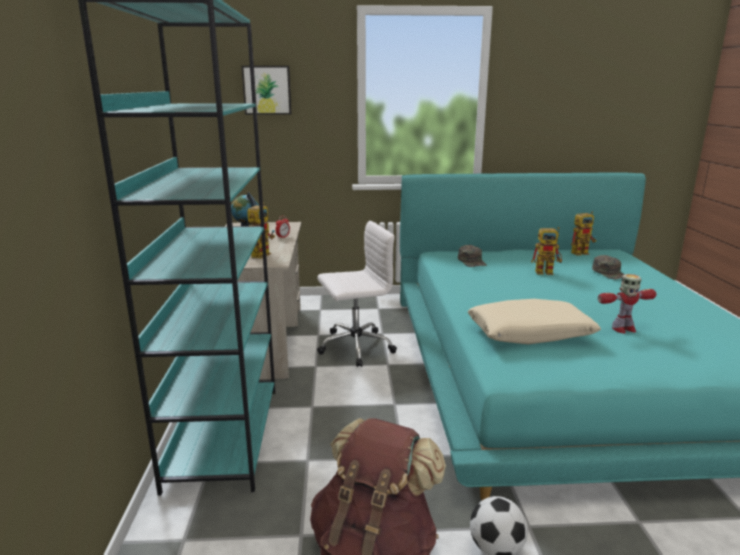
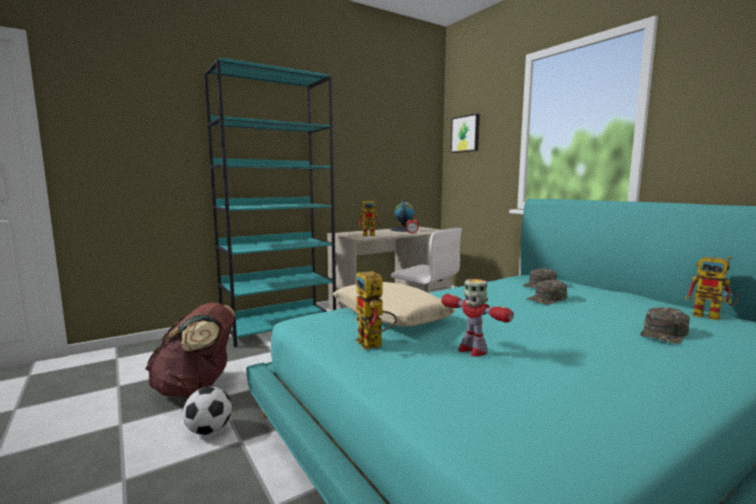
camera: 60 degrees right, 10 degrees down
toy robot [531,227,562,275] -> toy robot moved to [355,271,397,350]
none -> green cap [526,280,567,305]

